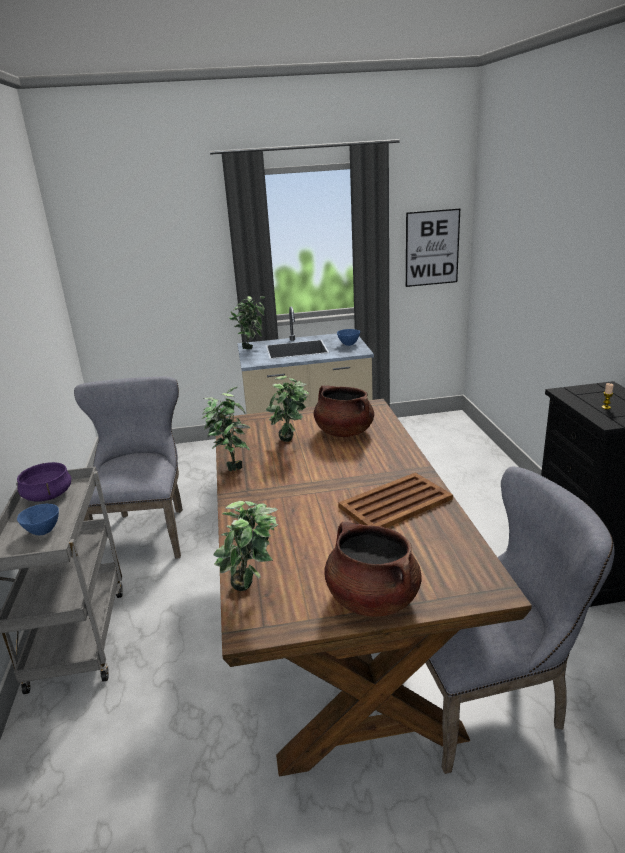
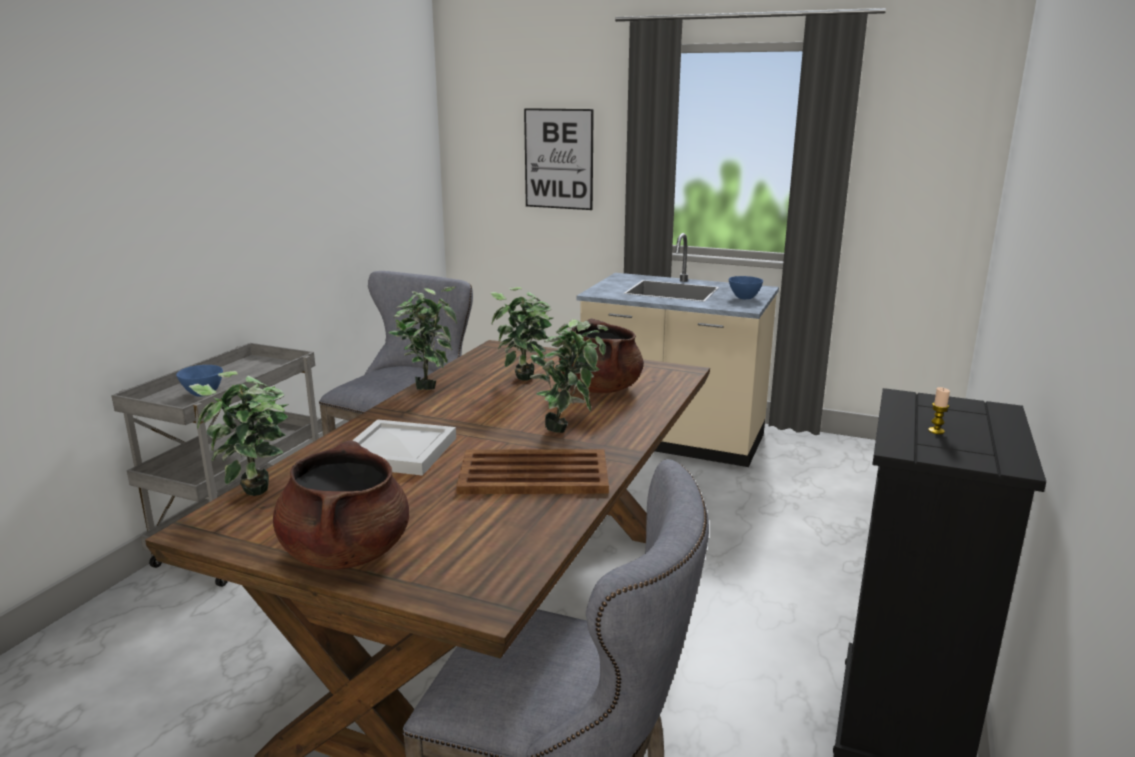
camera: 30 degrees right, 5 degrees down
purple cooking pot [17,462,71,502] -> none
potted plant [229,296,266,349] -> potted plant moved to [530,319,609,433]
picture [406,208,460,287] -> picture moved to [524,108,594,210]
none -> white tray [352,419,456,476]

